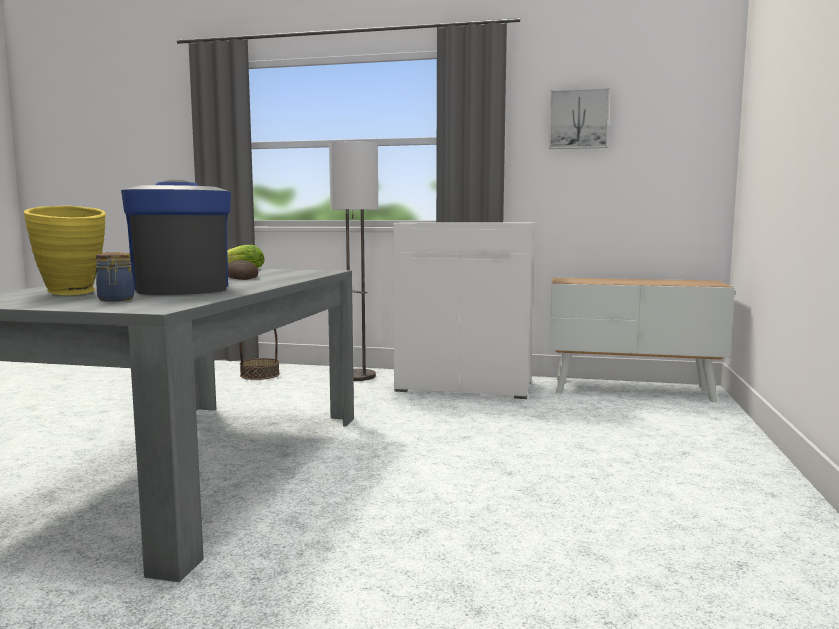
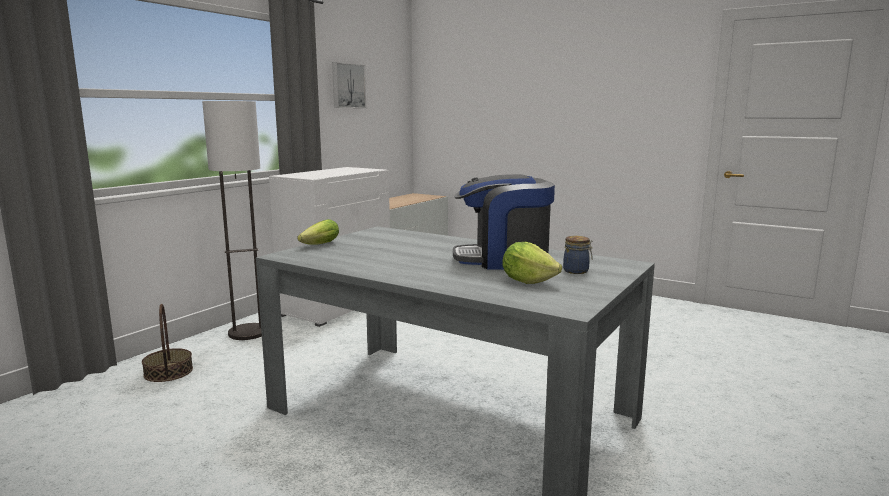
camera: 70 degrees left, 5 degrees up
yellow vase [24,206,106,295] -> lettuce [502,242,562,284]
bread [228,260,258,280] -> none

